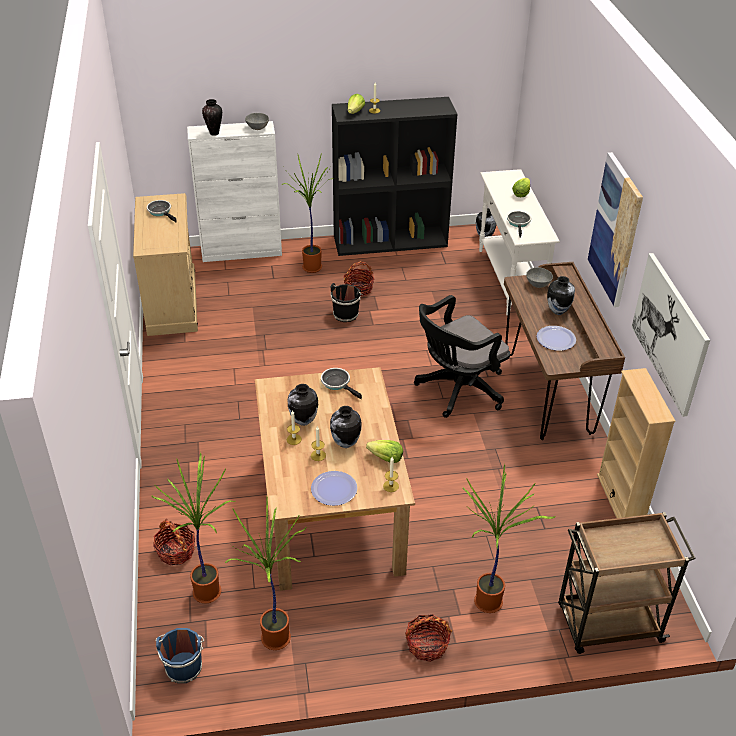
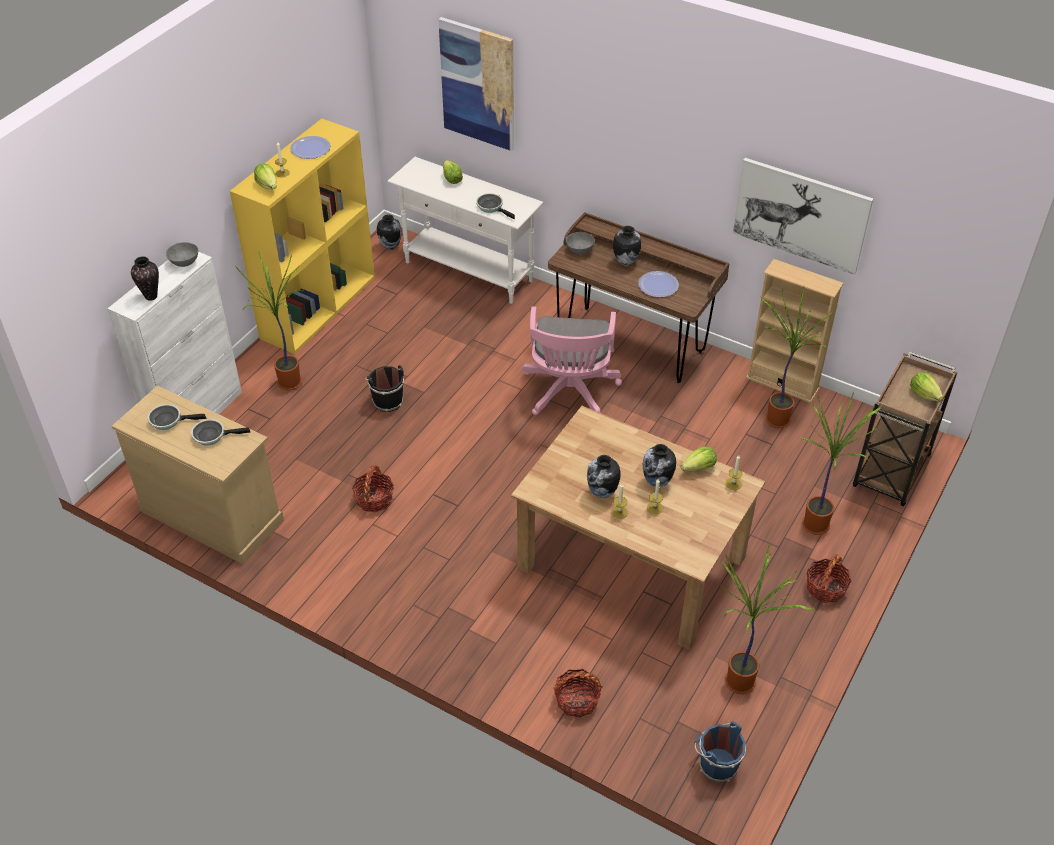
camera: 50 degrees left, 5 degrees up
potted plant [151,452,236,603] -> potted plant moved to [760,287,838,428]
plate [311,471,357,506] -> plate moved to [290,136,331,159]
frying pan [321,368,362,399] -> frying pan moved to [191,419,250,445]
black bookcase [332,97,457,256] -> yellow bookcase [230,118,375,354]
basket [344,261,375,296] -> basket moved to [352,465,394,513]
black office chair [414,295,510,418] -> pink office chair [522,307,622,415]
picture [588,152,643,307] -> picture moved to [438,17,514,151]
none -> lettuce [910,372,943,402]

